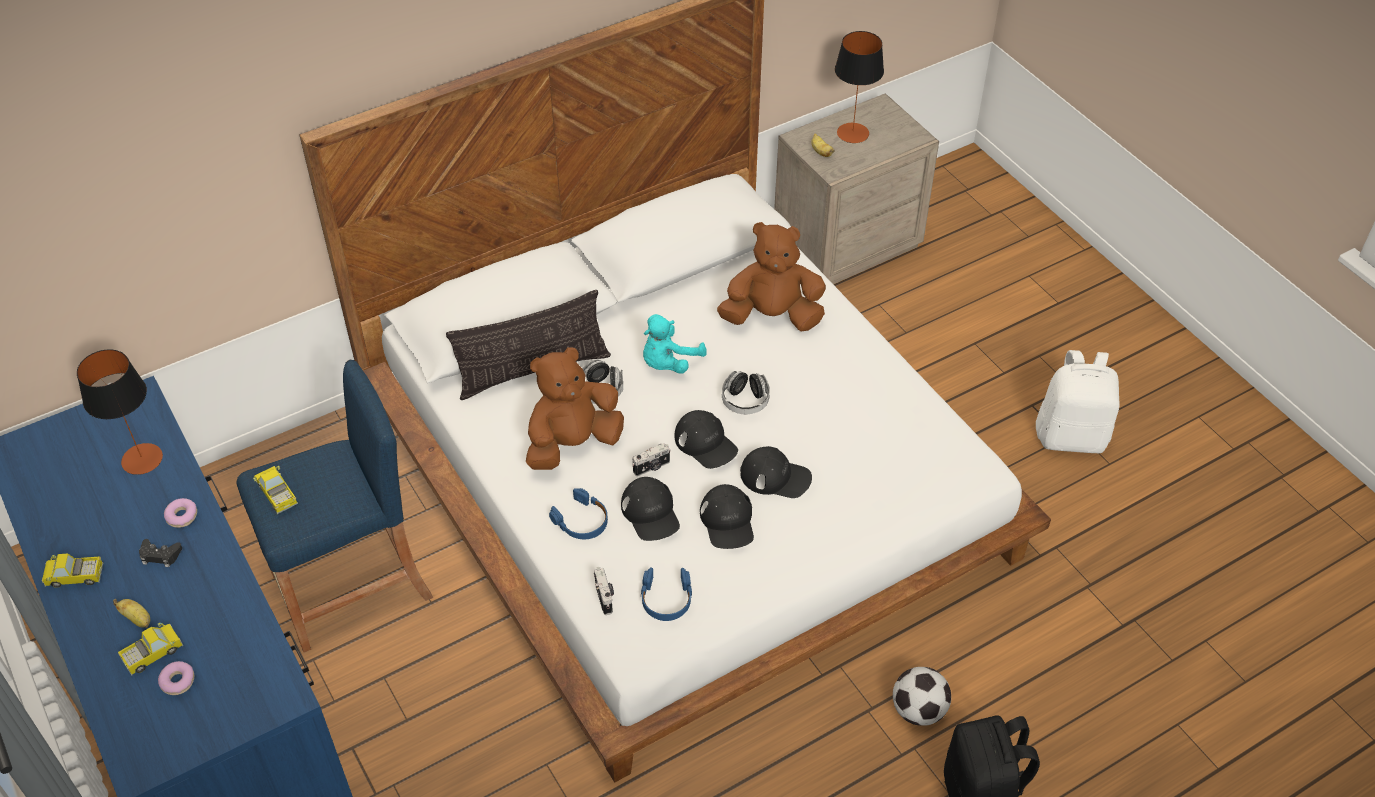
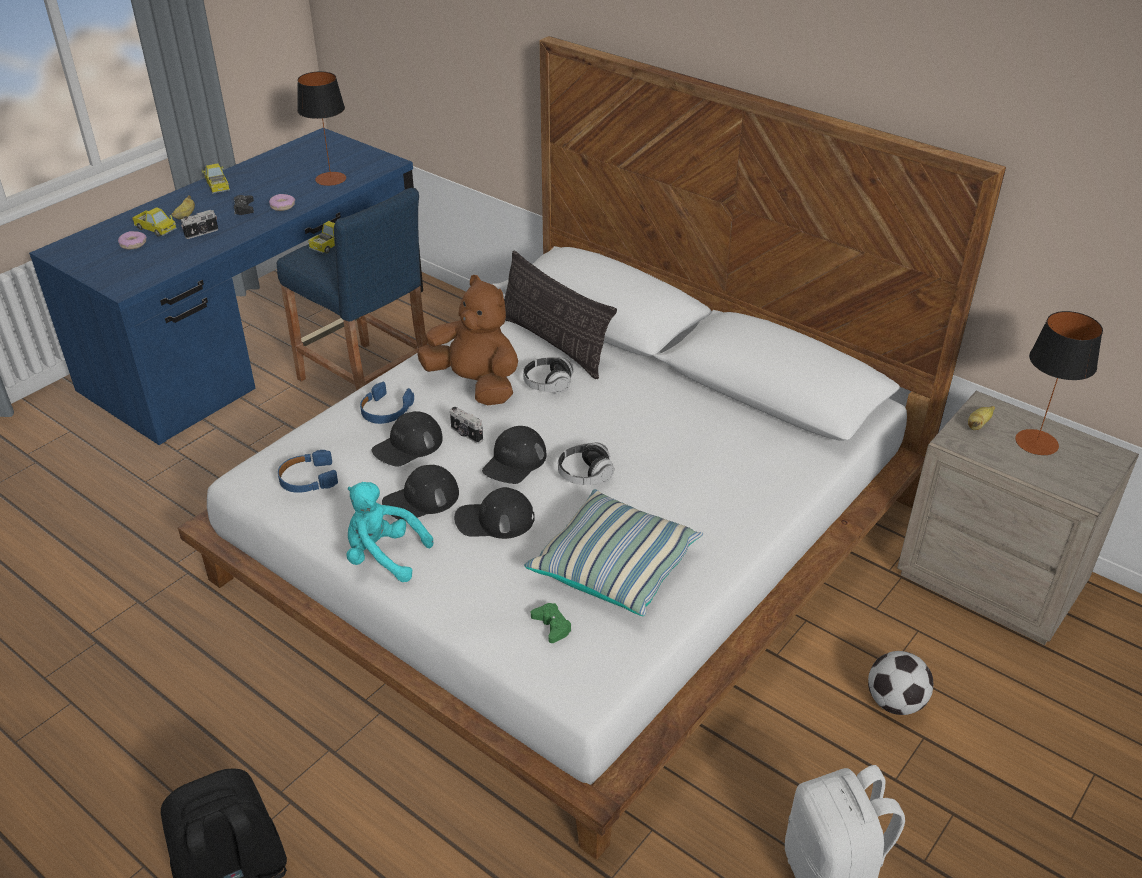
camera: 70 degrees right, 10 degrees down
camera [594,567,614,615] -> camera moved to [181,210,218,239]
turquoise plush toy [643,314,707,374] -> turquoise plush toy moved to [347,482,433,582]
brown plush toy [717,222,826,331] -> none
black cap [740,446,812,498] -> black cap turned 90 degrees clockwise [454,487,535,539]
football [893,667,951,726] -> football moved to [868,651,933,715]
none -> pillow [524,489,703,616]
none -> green game controller [531,603,572,643]

